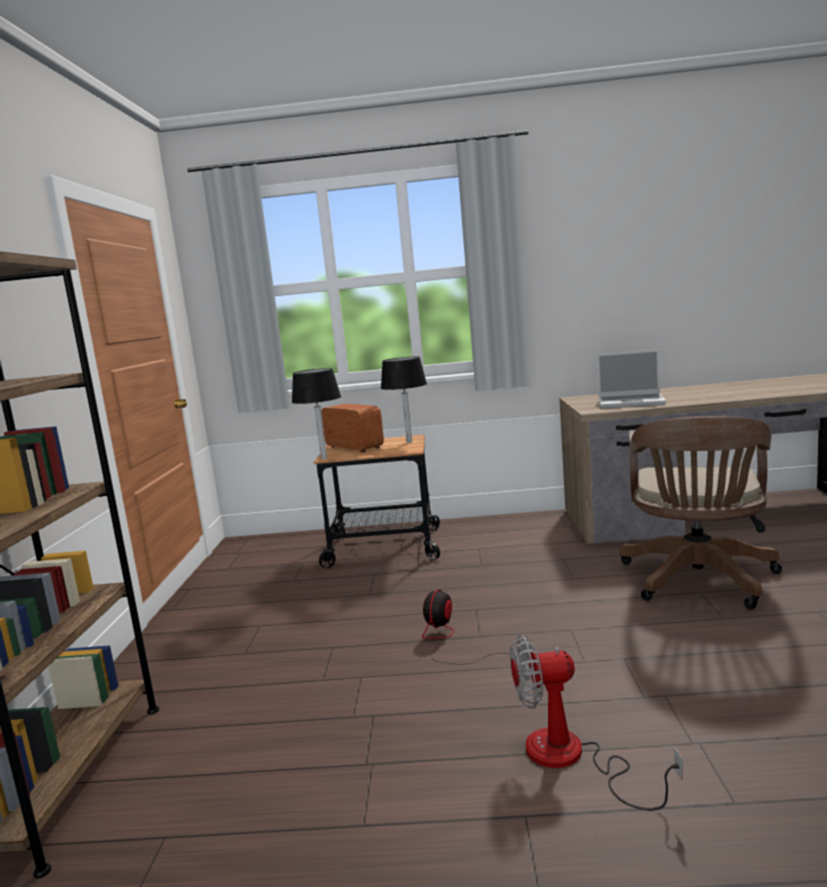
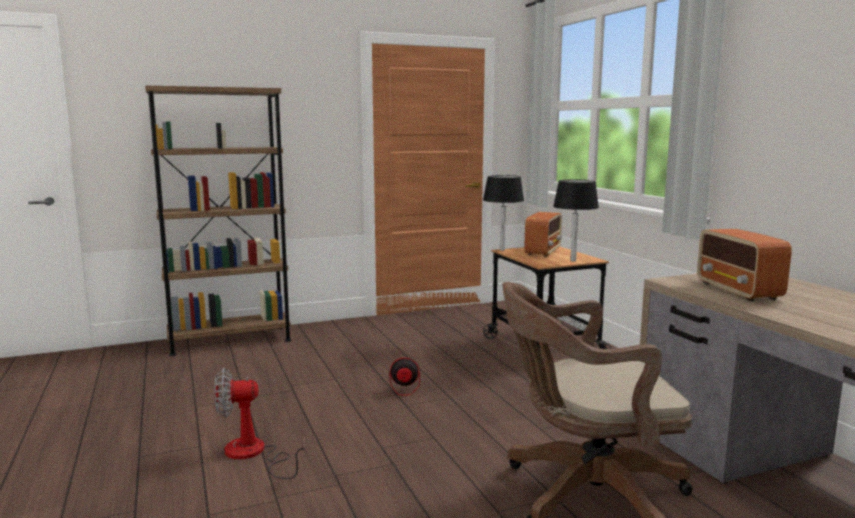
camera: 65 degrees right, 0 degrees up
fan [510,635,683,811] -> fan turned 75 degrees counterclockwise [214,368,306,479]
laptop [597,350,666,408] -> radio [697,229,792,301]

